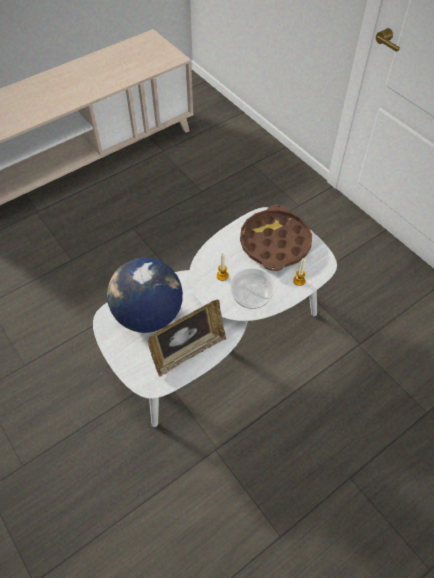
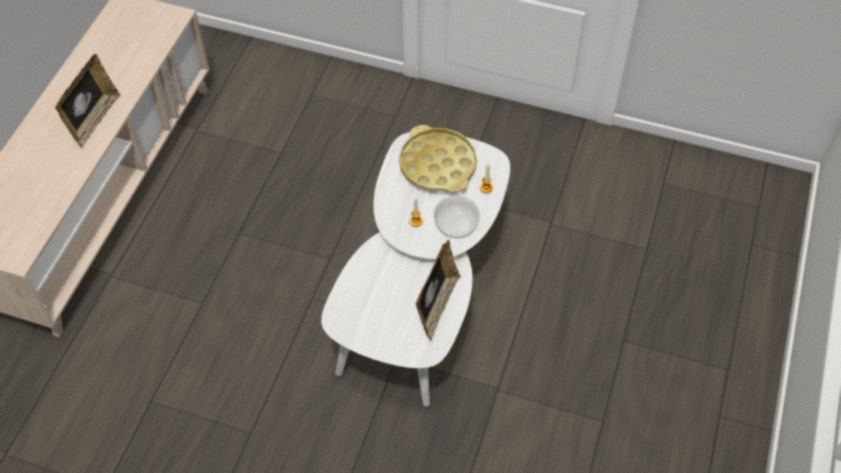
camera: 35 degrees left, 0 degrees up
globe [107,258,183,333] -> none
brown tray [240,205,312,271] -> yellow tray [399,125,477,193]
none -> picture frame [55,54,121,147]

